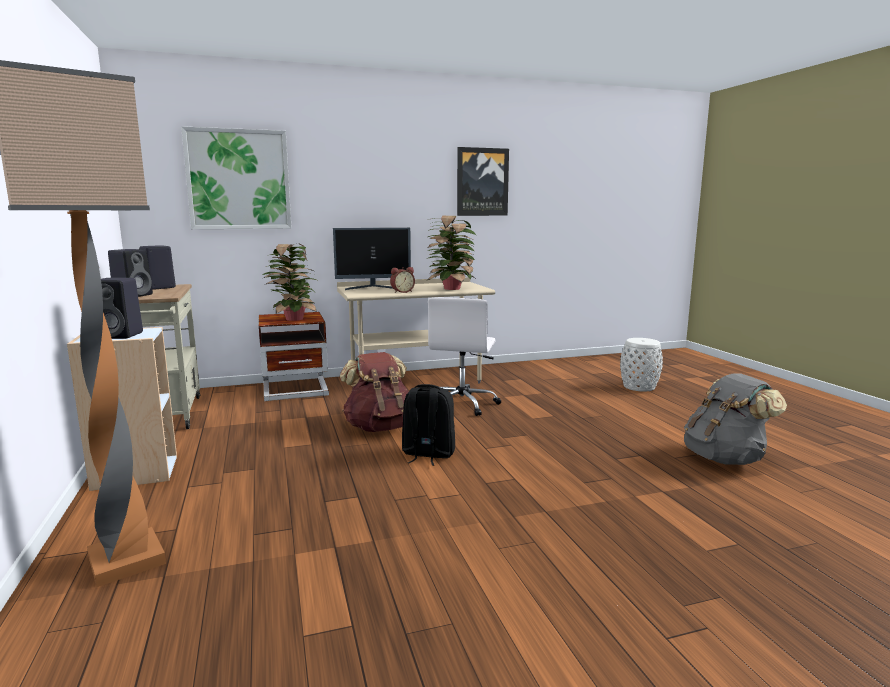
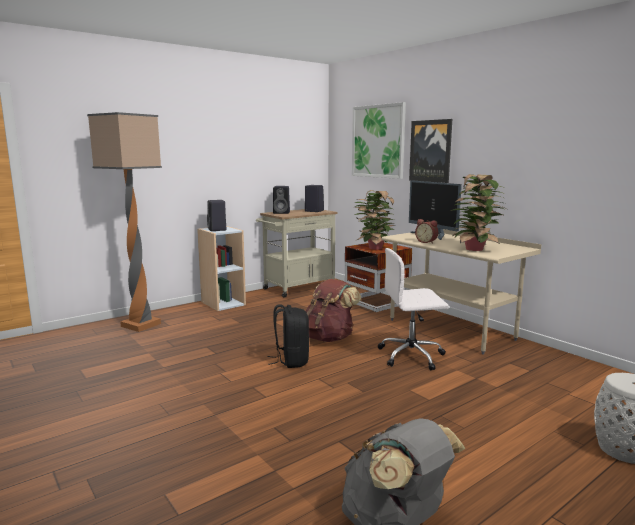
camera: 70 degrees right, 0 degrees up
picture [457,147,509,216] -> picture moved to [409,119,452,183]

